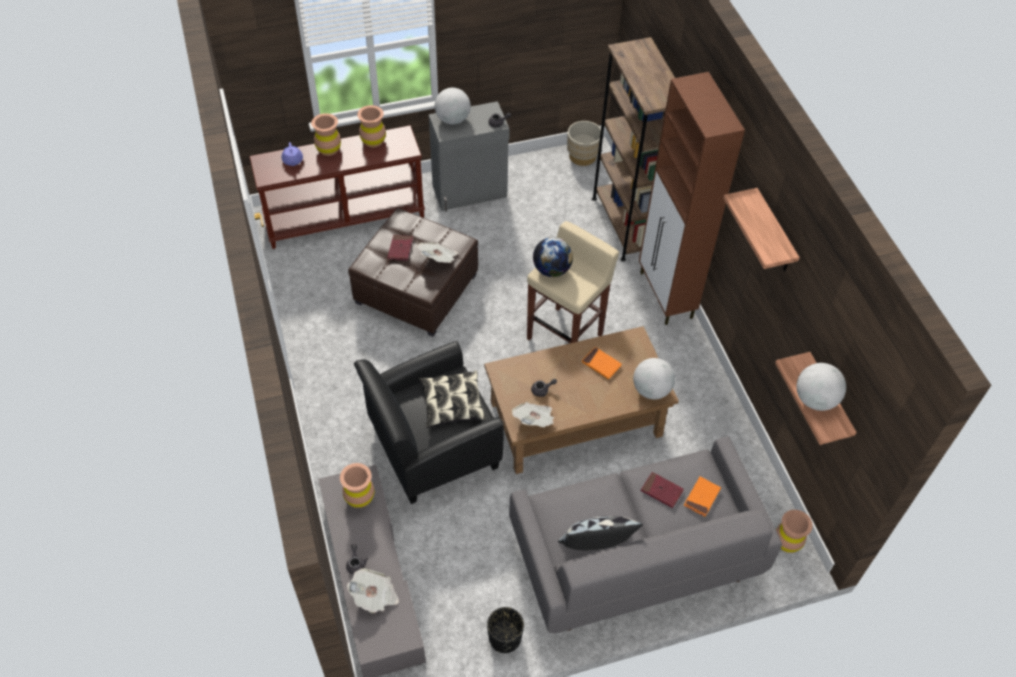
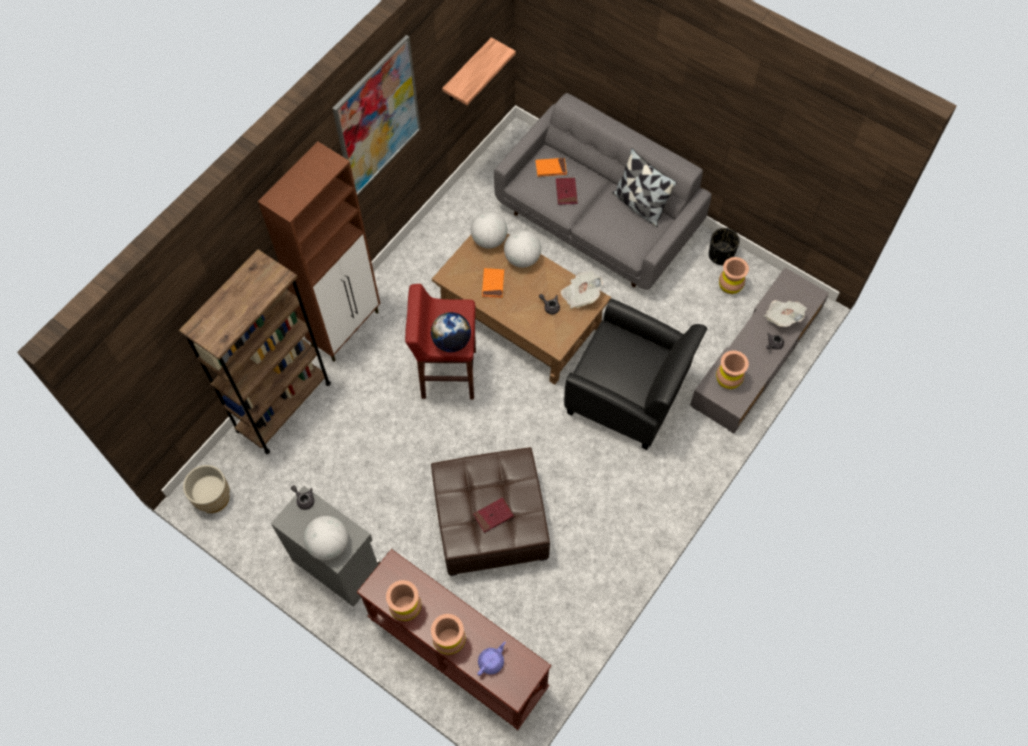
camera: 125 degrees left, 10 degrees up
newspaper [417,242,458,263] -> none
pillow [419,370,486,428] -> none
beige stool [527,221,619,343] -> red stool [405,284,476,400]
shelf [723,188,800,271] -> picture [332,35,421,196]
brown vase [776,510,813,553] -> brown vase moved to [719,257,749,294]
globe [796,363,846,411] -> globe moved to [504,230,541,268]

